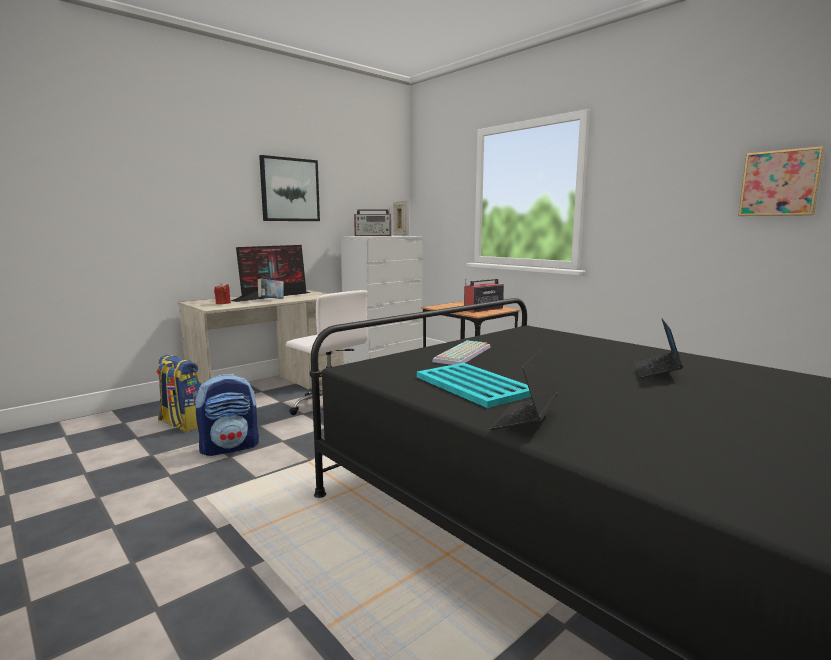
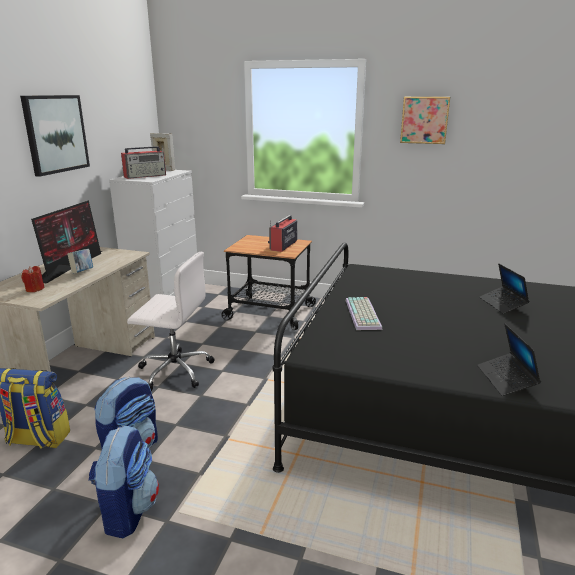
camera: 30 degrees left, 10 degrees up
turquoise tray [417,363,531,408] -> none
picture [739,146,825,216] -> picture moved to [400,97,450,144]
none -> backpack [88,425,159,539]

